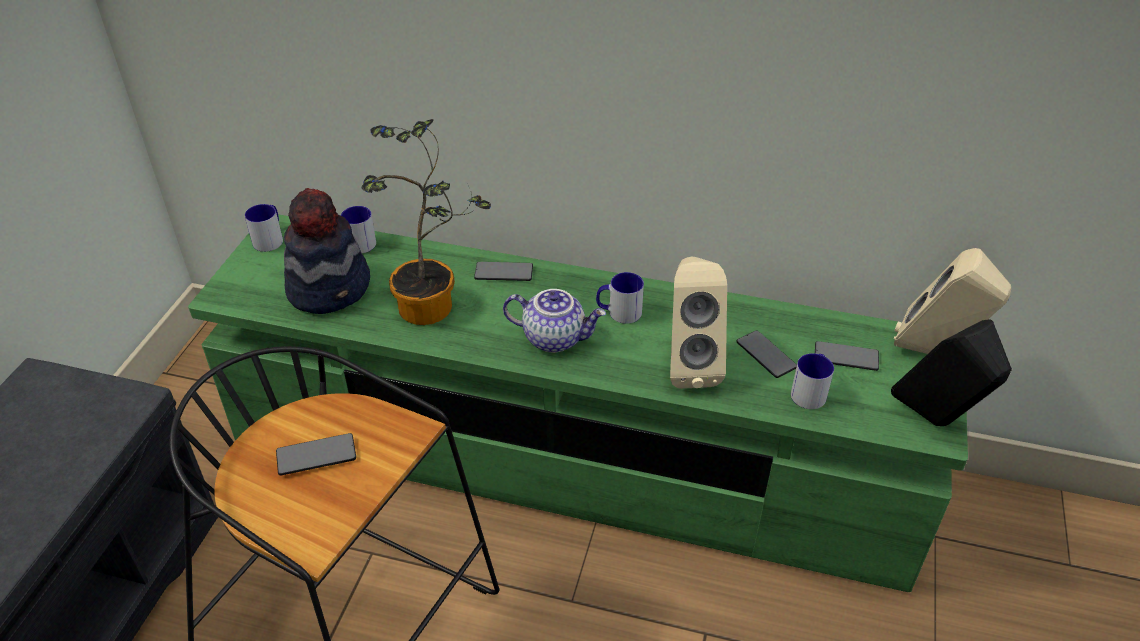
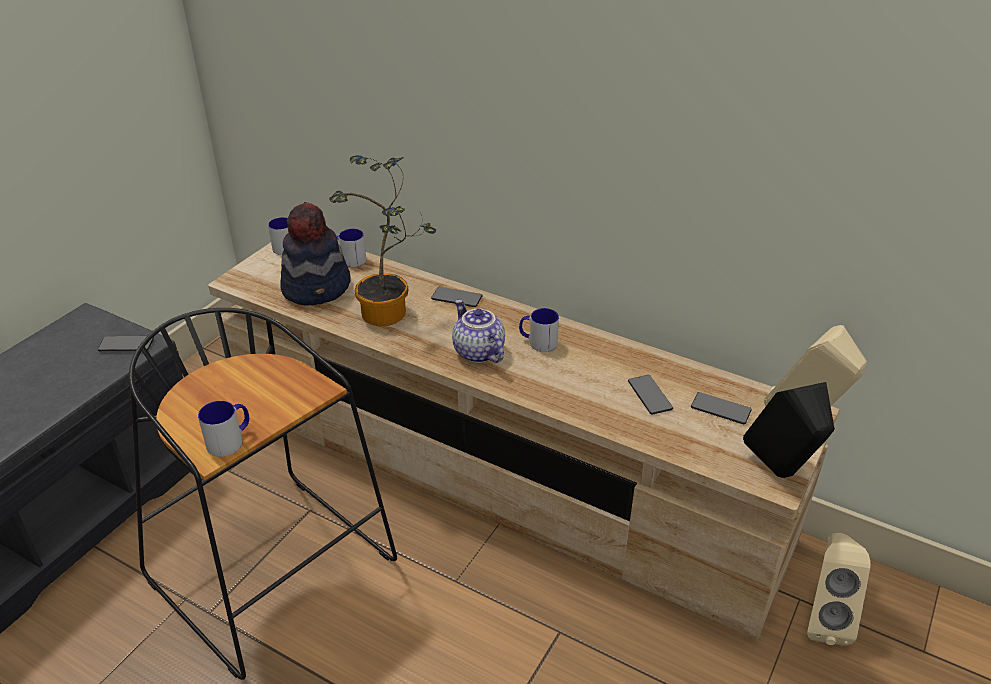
camera: 15 degrees right, 5 degrees down
green tv stand [188,214,968,592] -> beige tv stand [208,242,840,639]
phone [276,433,356,476] -> phone moved to [98,336,154,351]
teapot [503,289,606,353] -> teapot turned 150 degrees counterclockwise [452,300,505,363]
beige speaker [670,256,727,389] -> beige speaker moved to [807,533,870,646]
mug [791,353,834,409] -> mug moved to [198,401,249,457]

